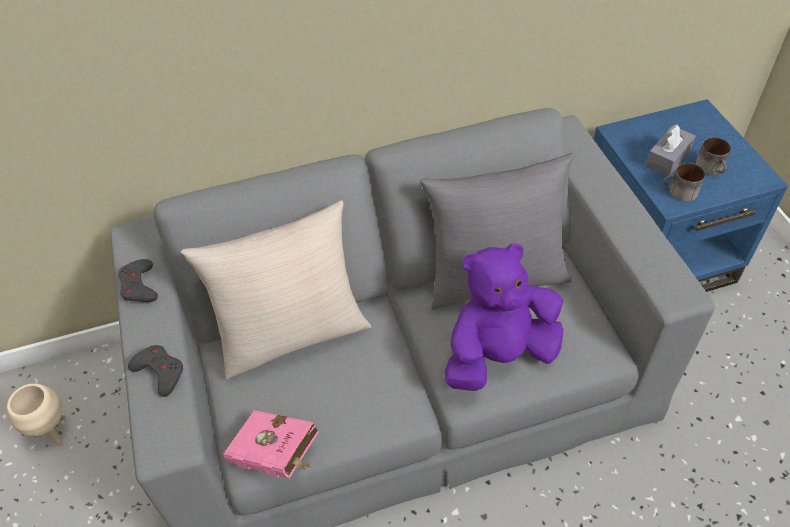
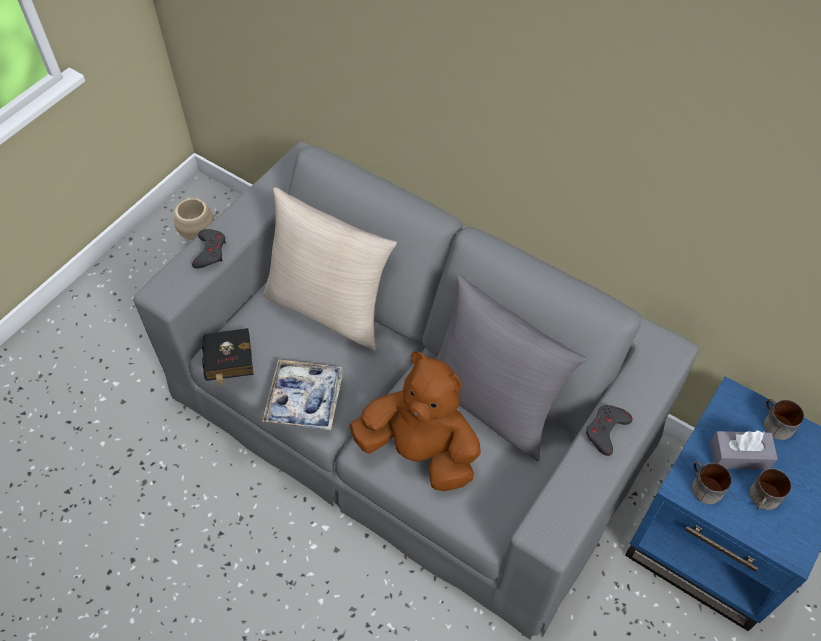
camera: 50 degrees right, 5 degrees up
grey game controller [118,259,158,302] -> grey game controller moved to [586,405,633,456]
pink book [223,410,319,478] -> black book [202,328,253,386]
purple plush toy [445,243,564,391] -> brown plush toy [349,352,481,491]
none -> tray [262,359,343,430]
none -> mug [764,399,804,440]

